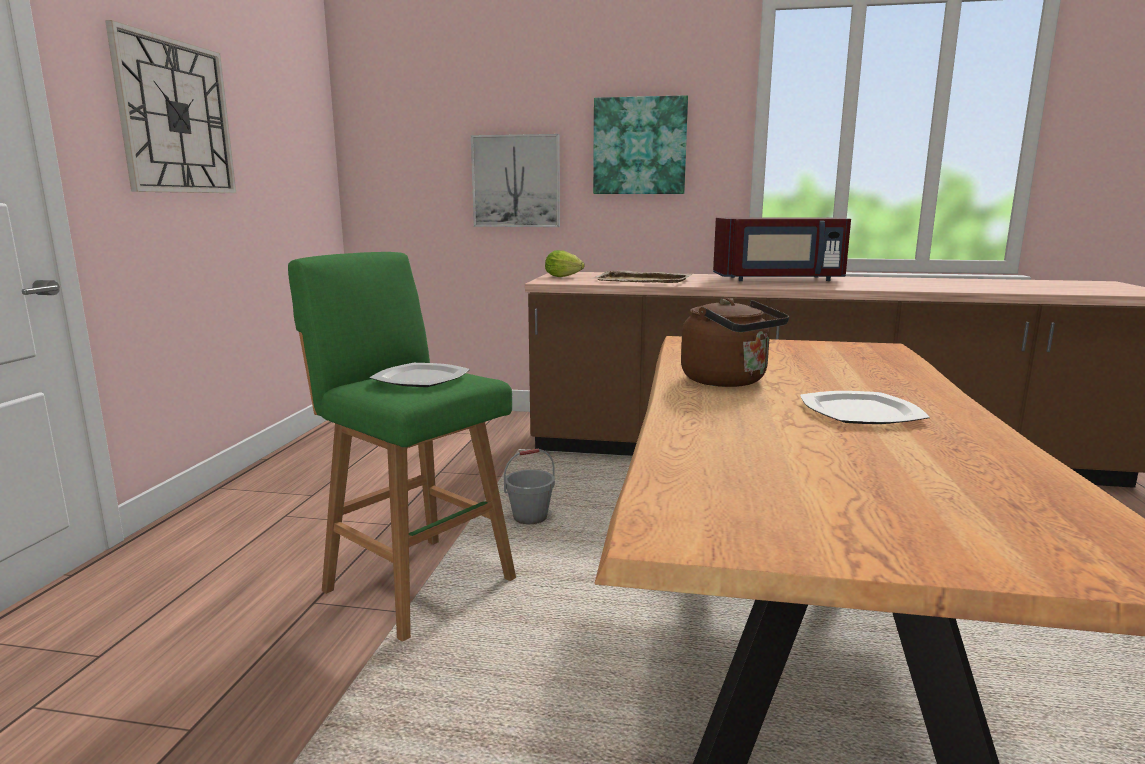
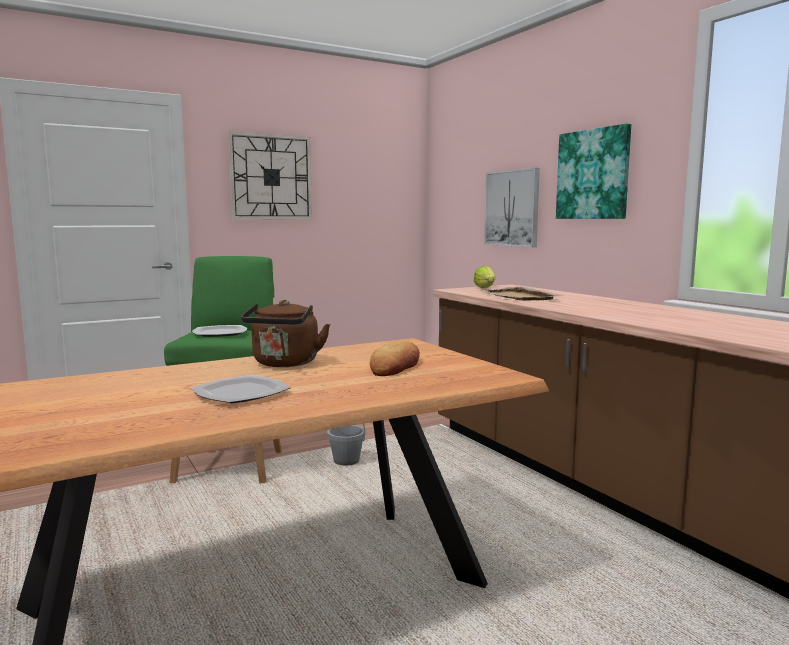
camera: 50 degrees right, 5 degrees down
red microwave [713,217,851,281] -> none
none -> bread [369,341,420,376]

